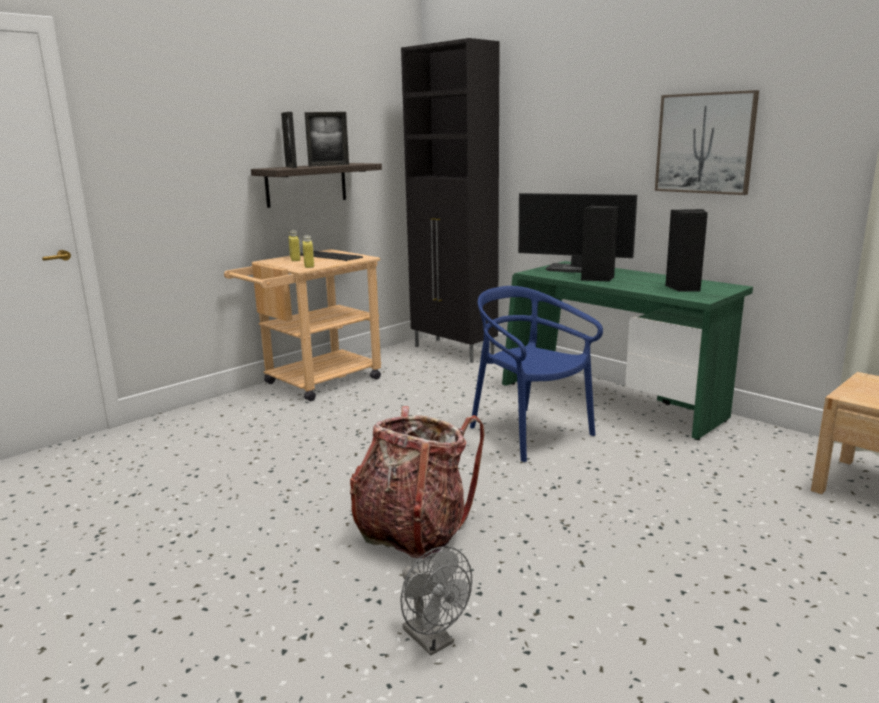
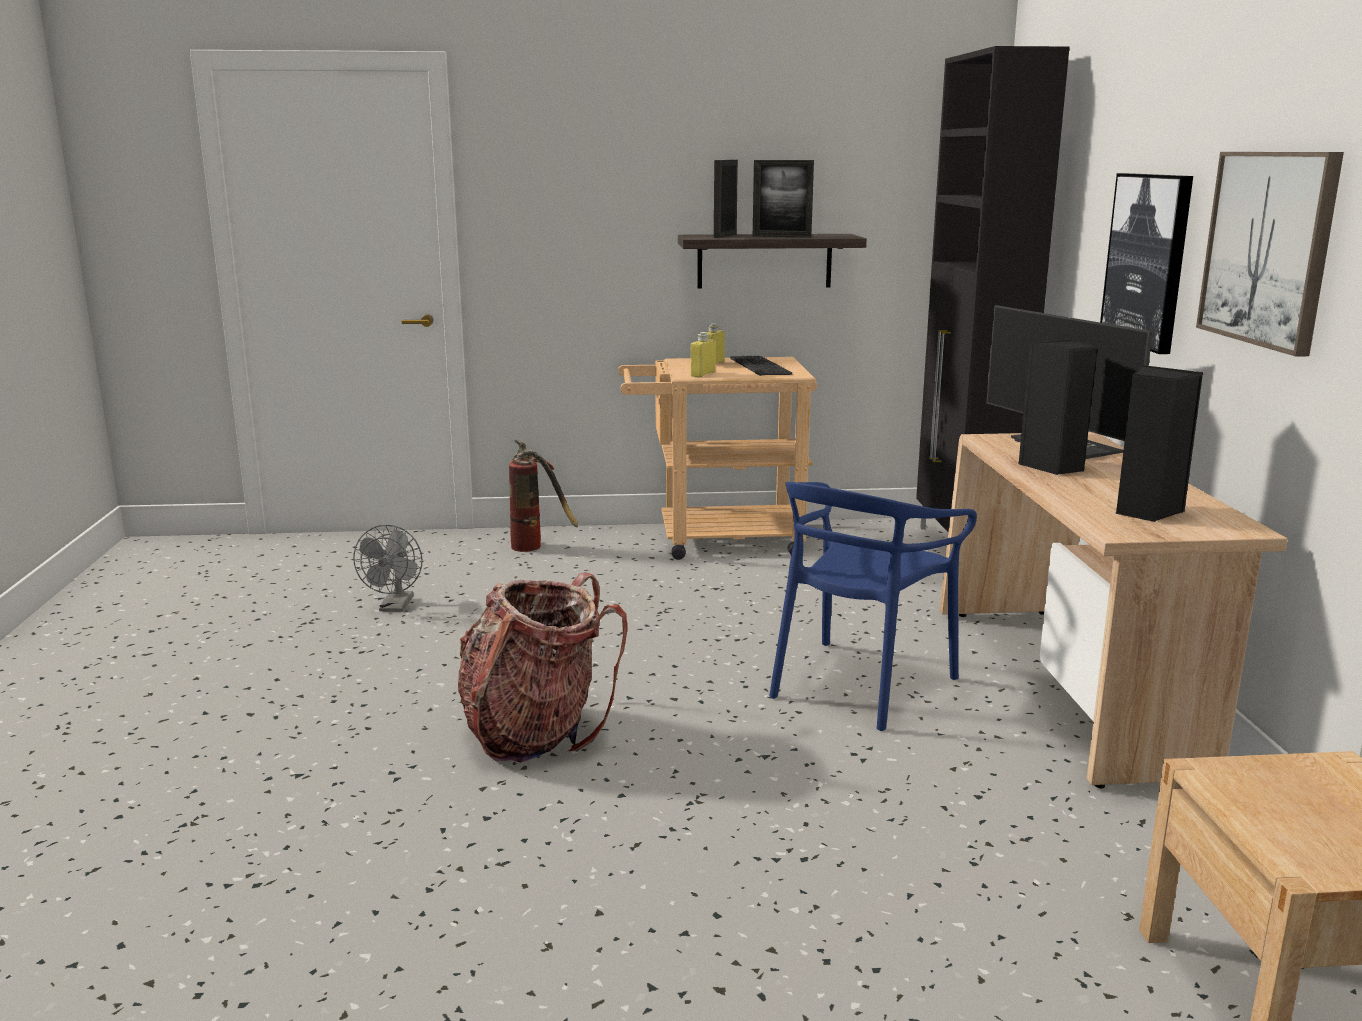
camera: 40 degrees right, 0 degrees up
grey fan [400,546,472,656] -> grey fan moved to [353,525,423,612]
blue chair [470,286,603,462] -> blue chair turned 150 degrees counterclockwise [769,482,977,731]
green desk [502,261,753,440] -> beige desk [940,432,1288,788]
none -> fire extinguisher [509,440,578,552]
none -> picture [1100,173,1193,354]

